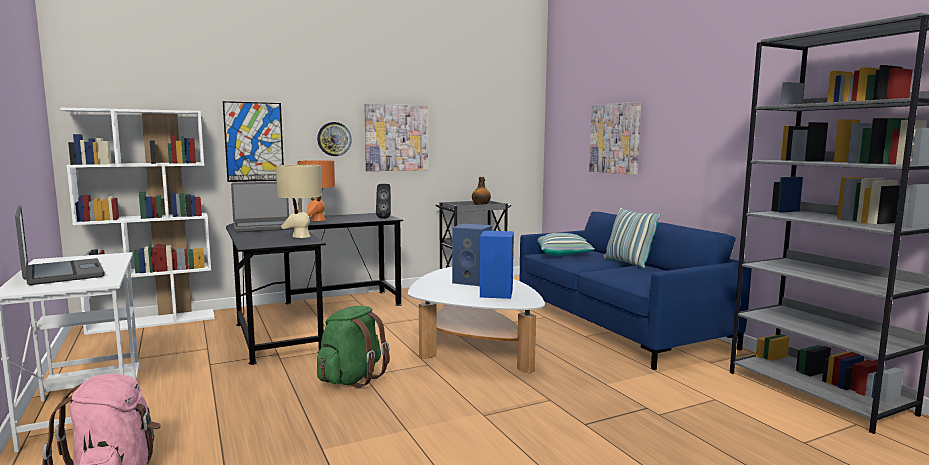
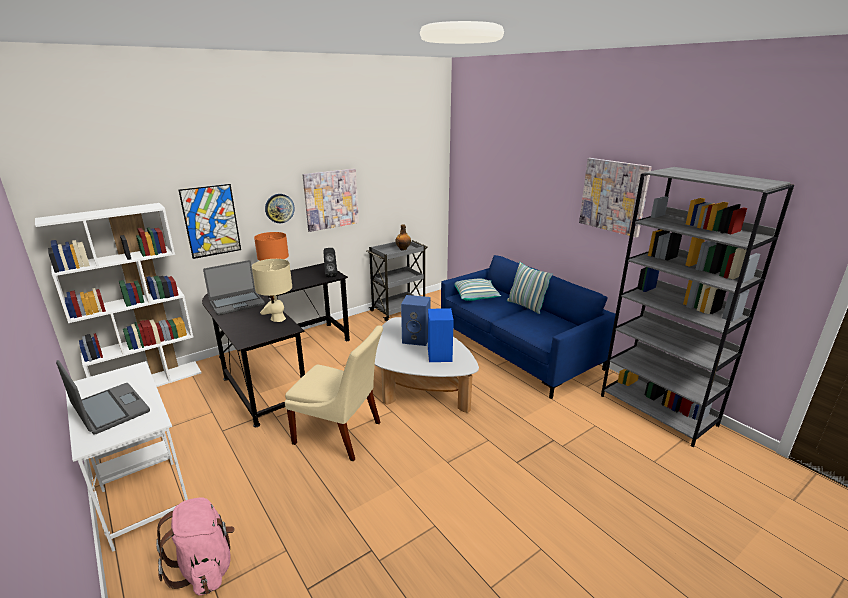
camera: 10 degrees left, 15 degrees up
green backpack [317,306,390,388] -> beige chair [285,325,383,461]
picture [589,102,641,175] -> picture moved to [579,158,652,237]

